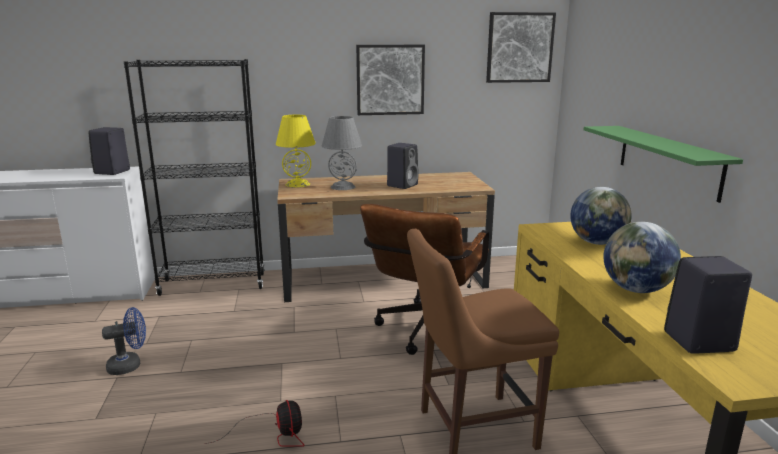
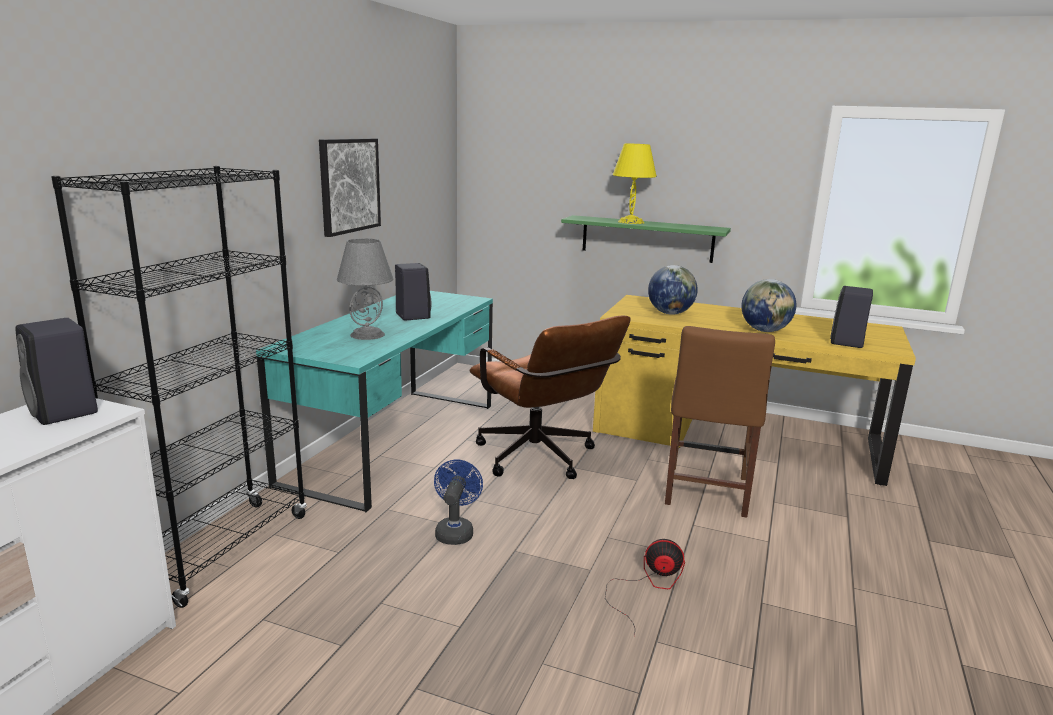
camera: 60 degrees left, 0 degrees up
blue fan [102,307,146,375] -> blue fan moved to [434,460,483,545]
yellow table lamp [275,115,316,188] -> yellow table lamp moved to [613,144,657,224]
brown desk [277,172,495,302] -> turquoise desk [256,291,493,512]
picture [486,12,556,83] -> none

